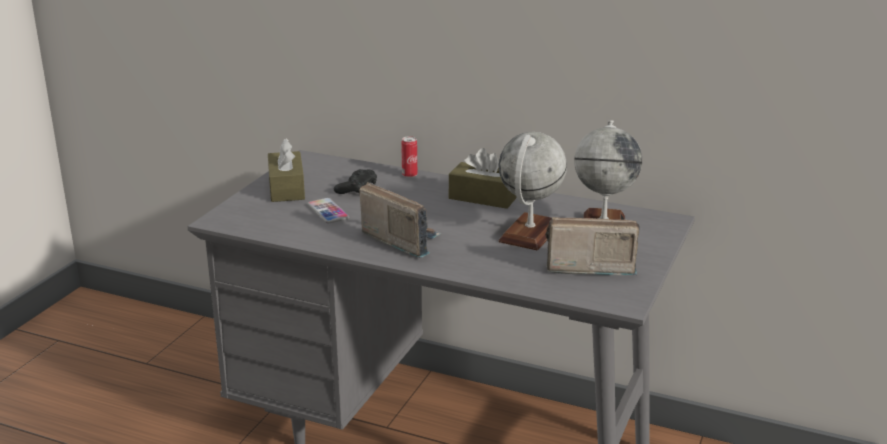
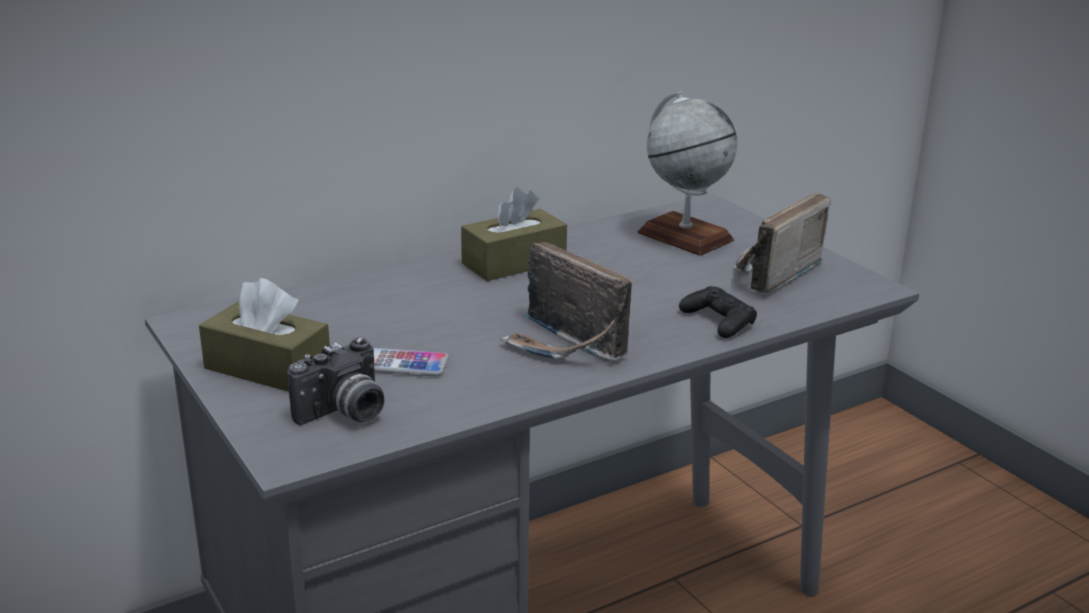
camera: 55 degrees left, 0 degrees up
black game controller [334,169,377,194] -> black game controller moved to [679,286,757,338]
radio [359,182,442,258] -> radio turned 120 degrees counterclockwise [500,242,632,362]
can [401,136,417,178] -> none
globe [498,132,567,250] -> none
none -> camera [287,337,384,425]

